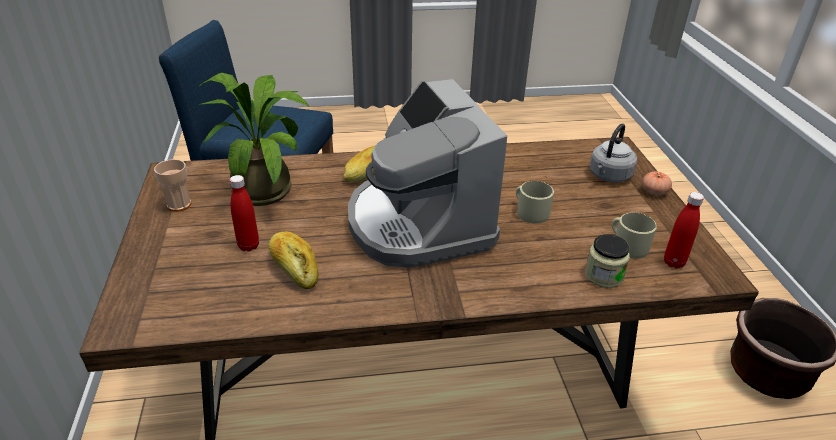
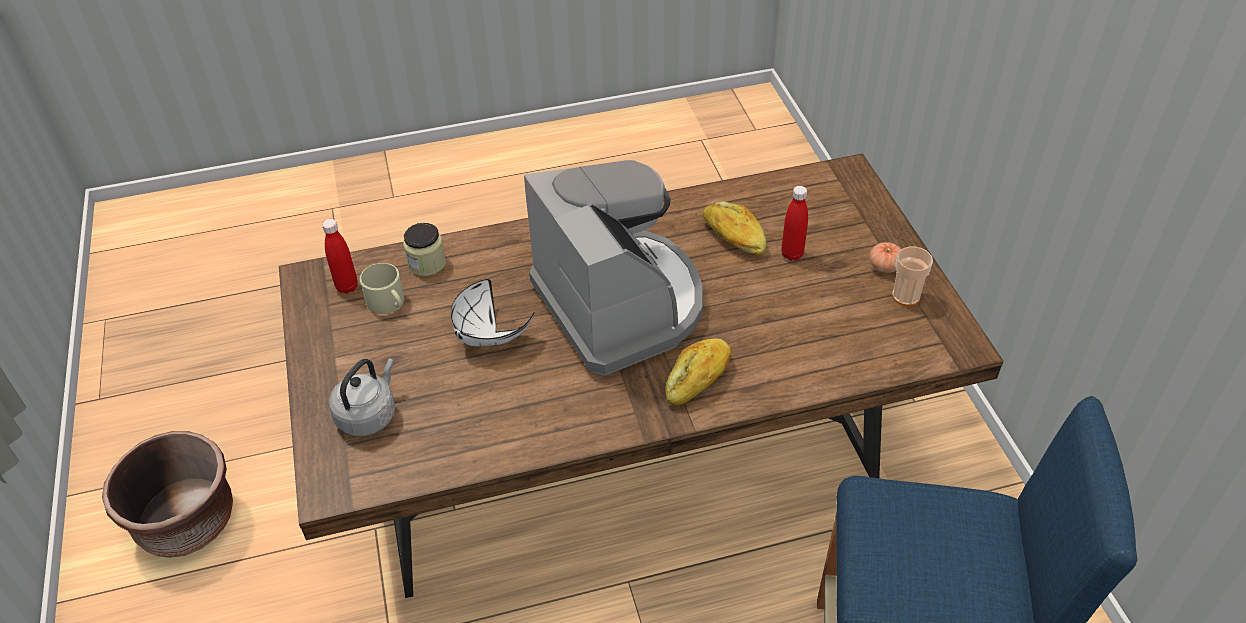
camera: 175 degrees right, 10 degrees up
potted plant [199,73,309,206] -> none
beige mug [516,181,554,224] -> white bowl [451,279,535,347]
tomato [642,172,672,195] -> tomato moved to [869,242,901,273]

